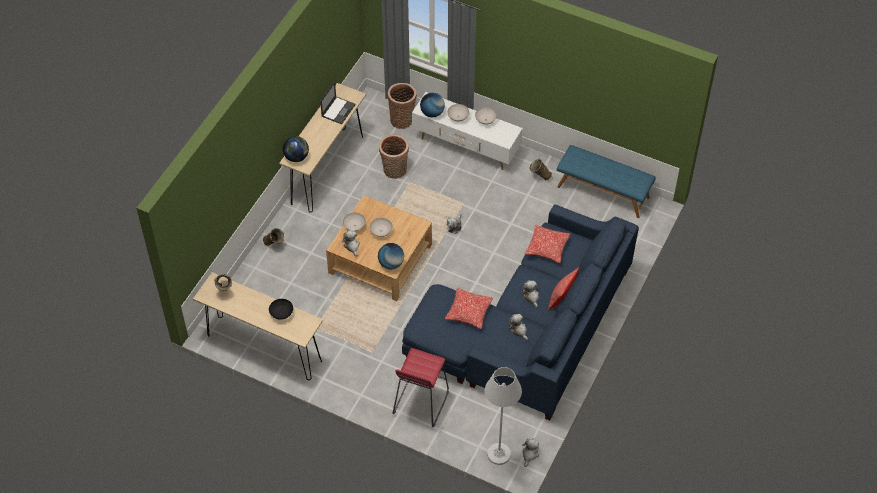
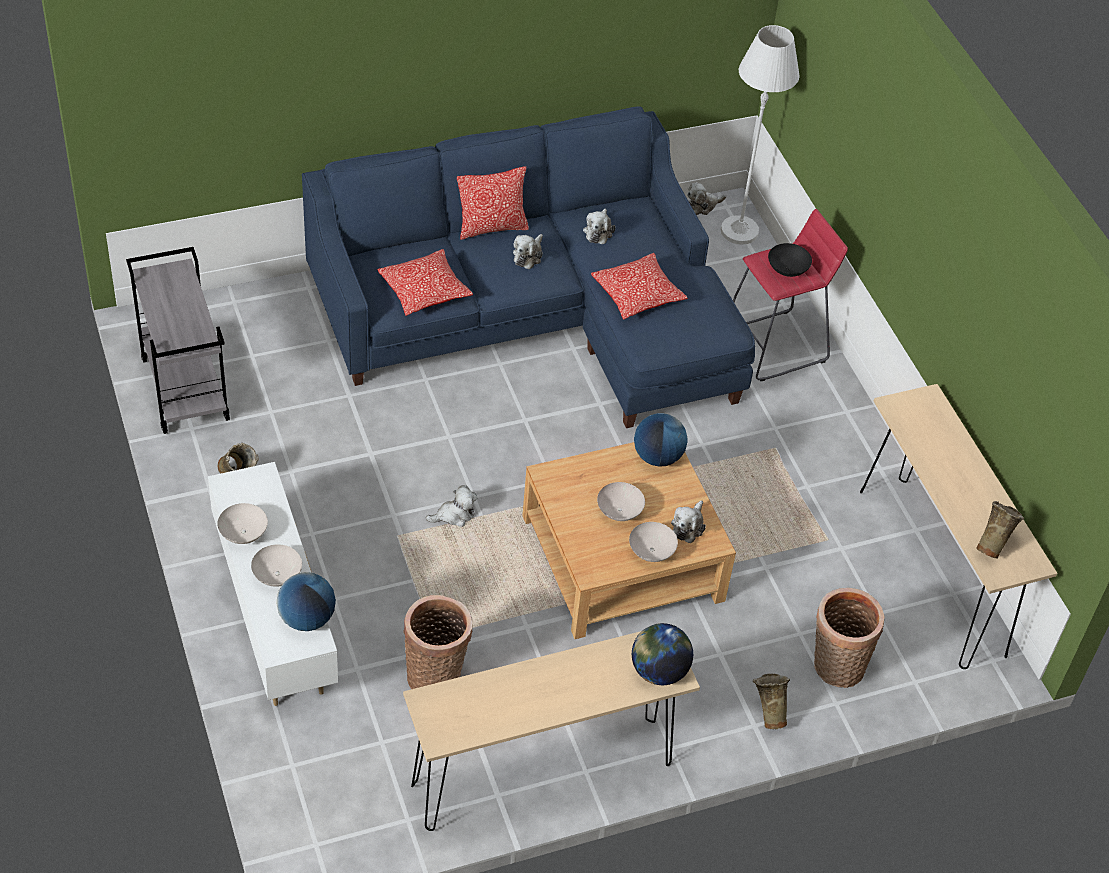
camera: 140 degrees left, 5 degrees down
black bowl [269,299,293,320] -> black bowl moved to [768,243,812,277]
laptop [320,81,356,124] -> none
basket [388,83,417,129] -> basket moved to [814,588,884,688]
blue bench [557,145,656,218] -> grey cart [126,247,230,434]

